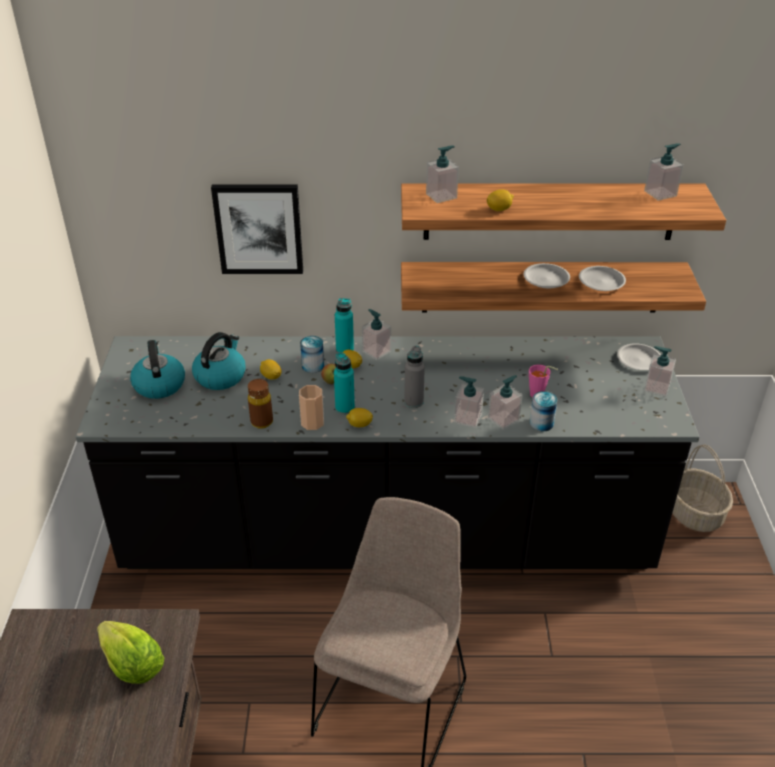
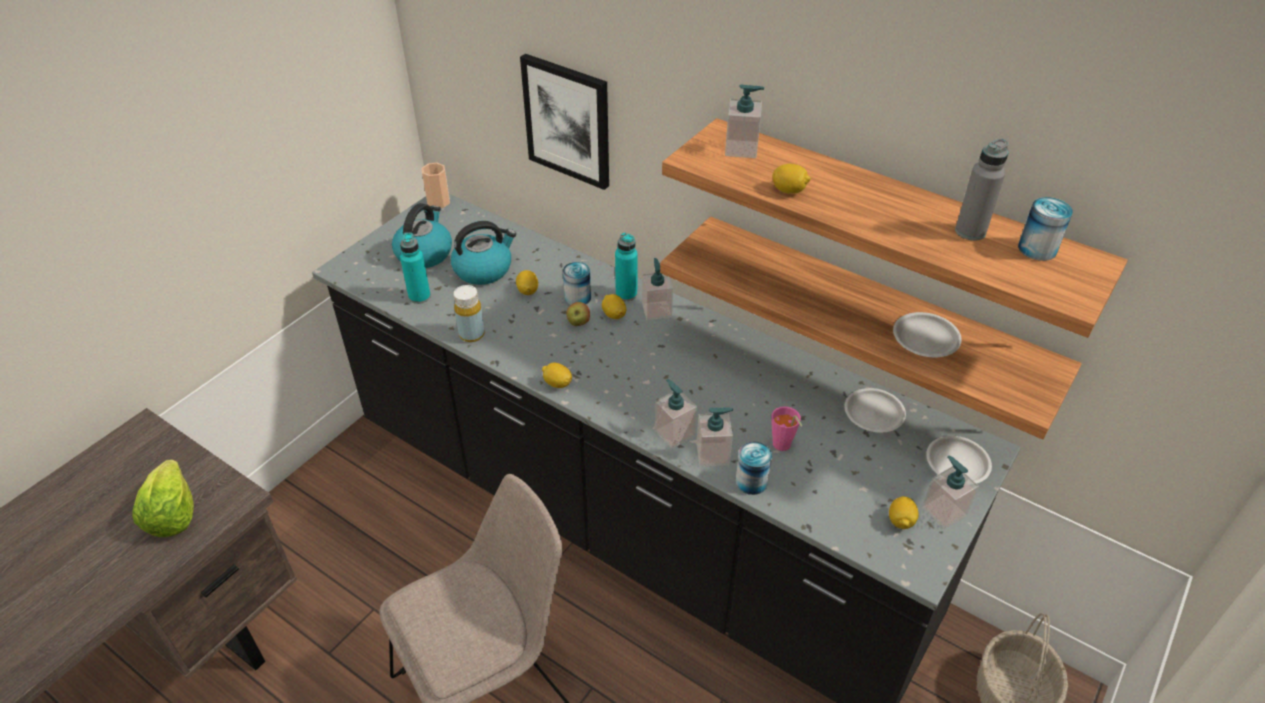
camera: 35 degrees right, 5 degrees up
brown bottle [248,379,273,429] -> yellow bottle [454,285,485,342]
cup [299,385,324,430] -> cup moved to [422,163,450,208]
turquoise bottle [334,352,355,415] -> turquoise bottle moved to [400,232,431,304]
grey bottle [404,346,425,408] -> grey bottle moved to [955,138,1009,241]
white plate [524,263,570,288] -> white plate moved to [845,388,906,432]
soap dispenser [644,143,684,201] -> can [1018,197,1073,261]
none -> lemon [889,496,919,529]

